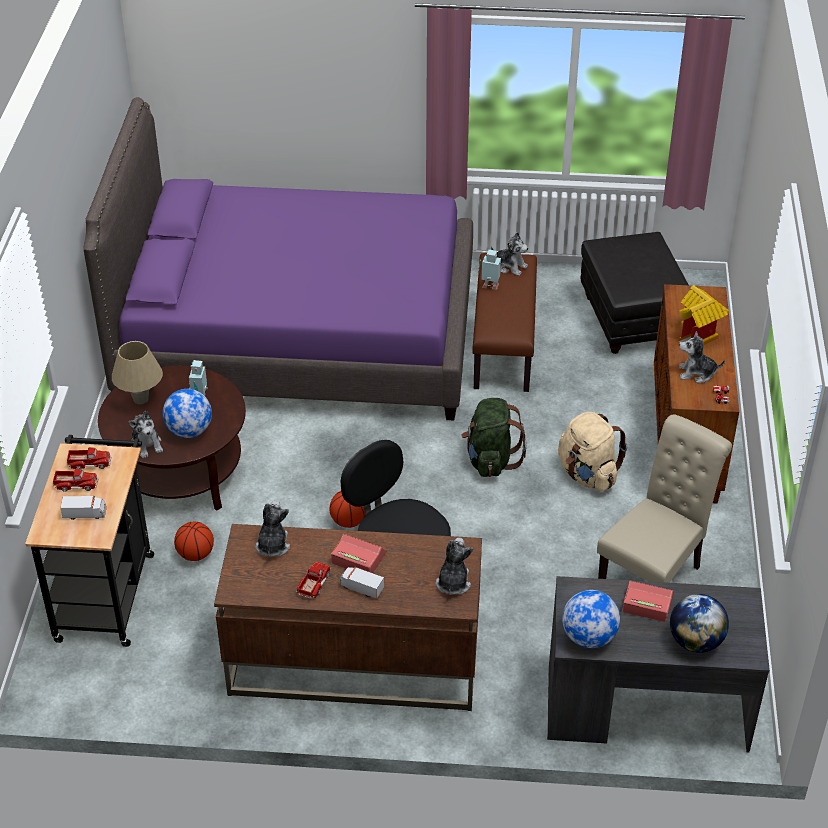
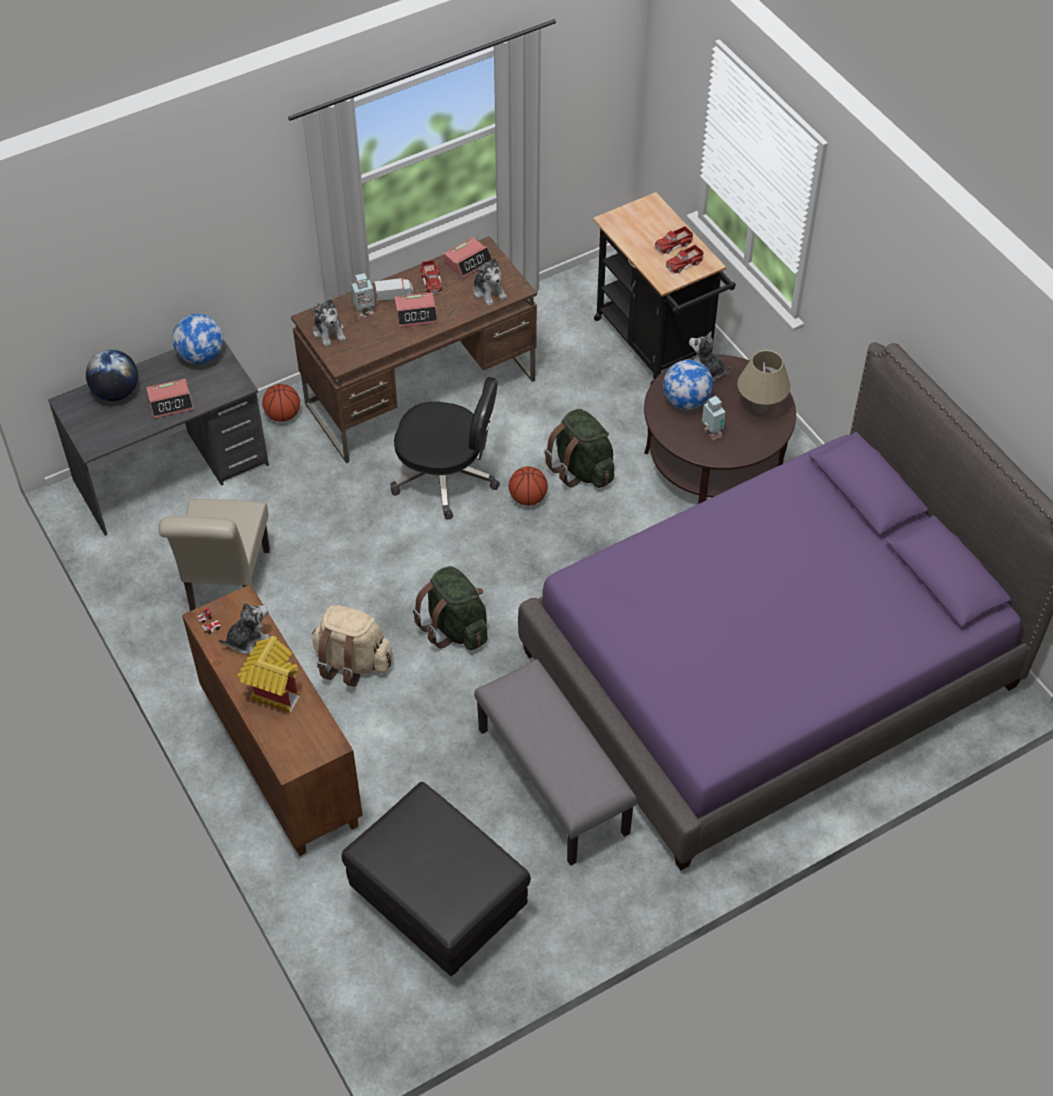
camera: 145 degrees right, 10 degrees up
toy truck [61,496,106,520] -> none
basketball [174,522,214,561] -> basketball moved to [262,384,300,422]
brown bench [472,253,537,392] -> grey bench [474,659,637,866]
toy robot [479,249,504,290] -> toy robot moved to [348,273,377,320]
plush toy [491,232,528,276] -> none
none -> alarm clock [444,237,492,278]
none -> green backpack [544,409,614,488]

